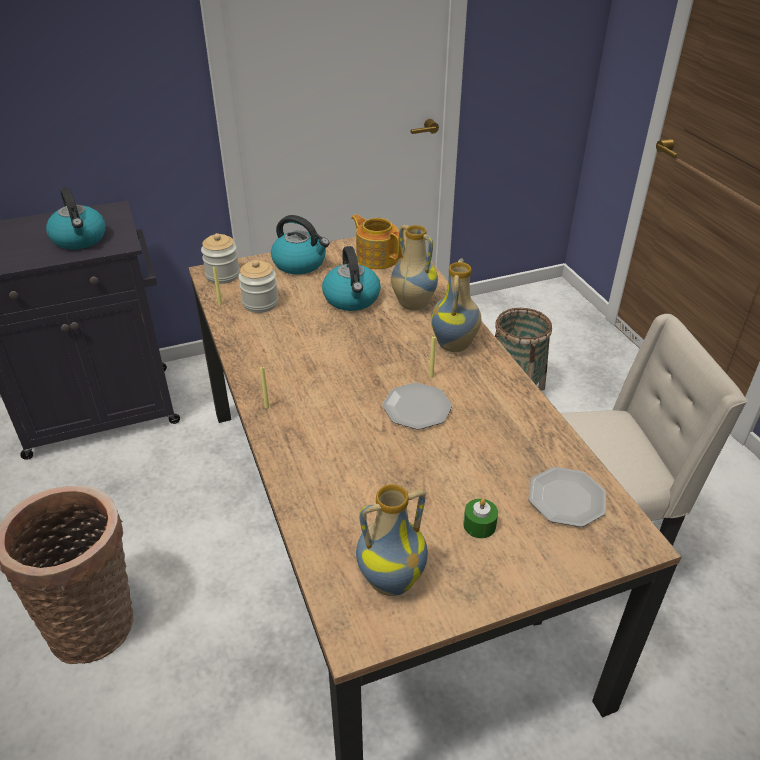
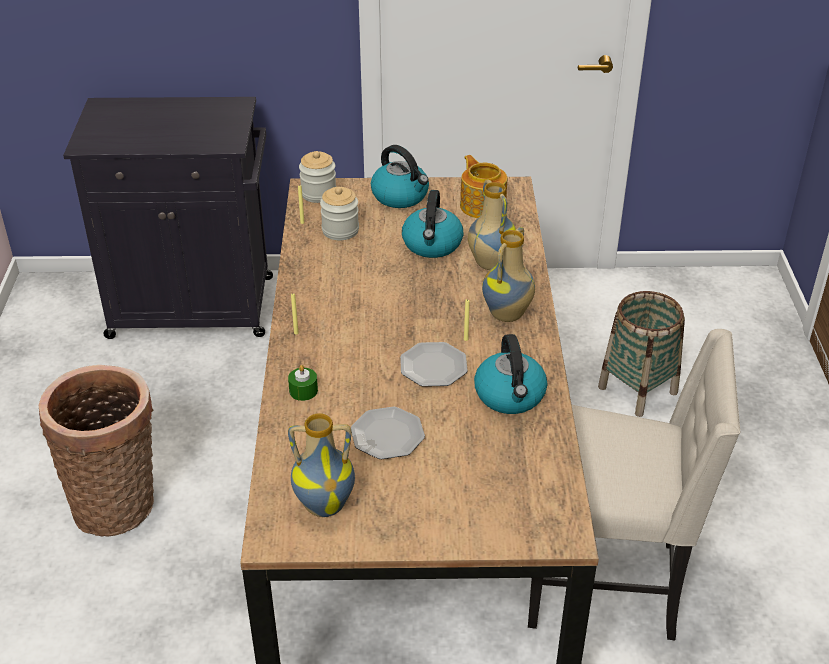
camera: 20 degrees right, 0 degrees up
kettle [46,187,106,249] -> kettle moved to [474,334,547,414]
green candle [463,498,498,538] -> green candle moved to [288,365,318,401]
plate [529,467,606,527] -> plate moved to [351,407,425,459]

